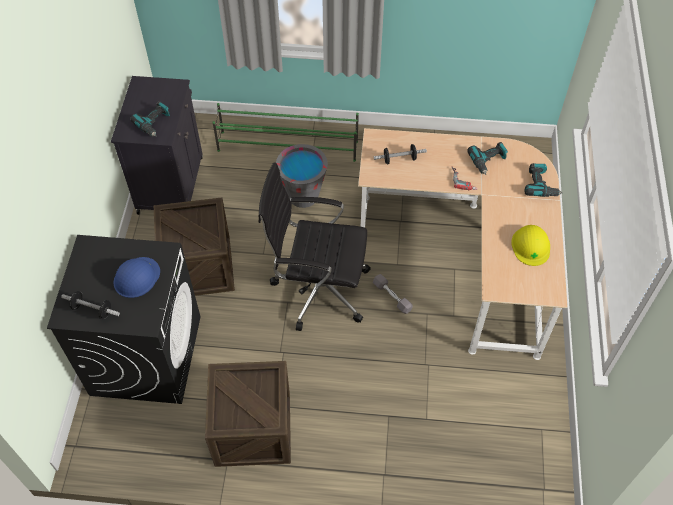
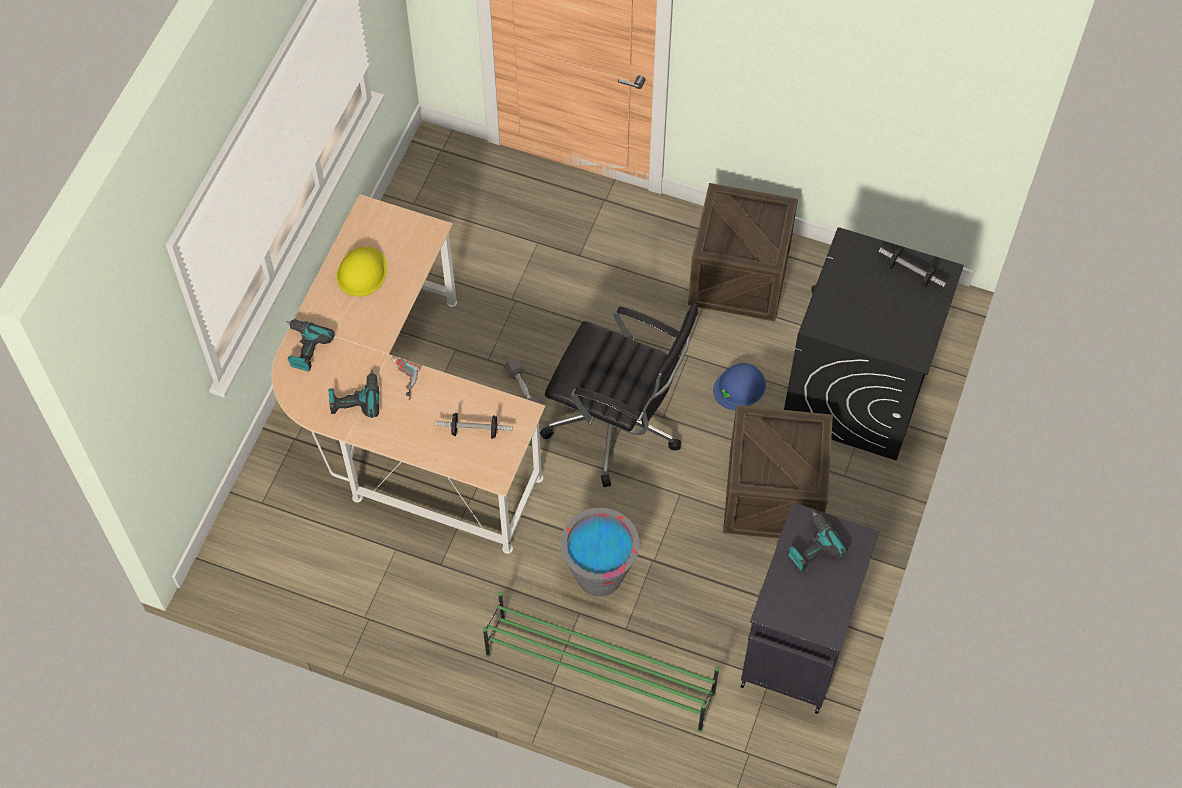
camera: 165 degrees left, 5 degrees up
blue hard hat [114,257,160,298] -> blue hard hat moved to [713,363,766,410]

